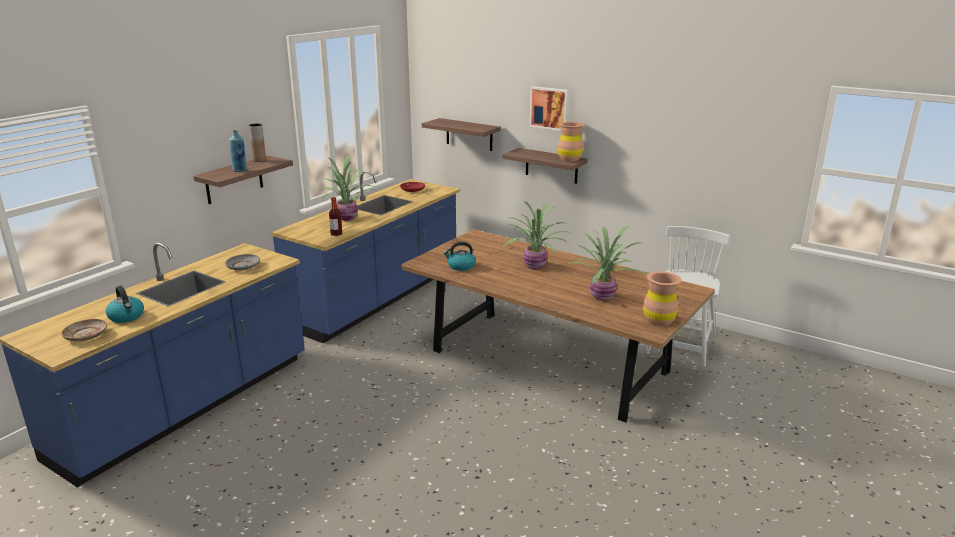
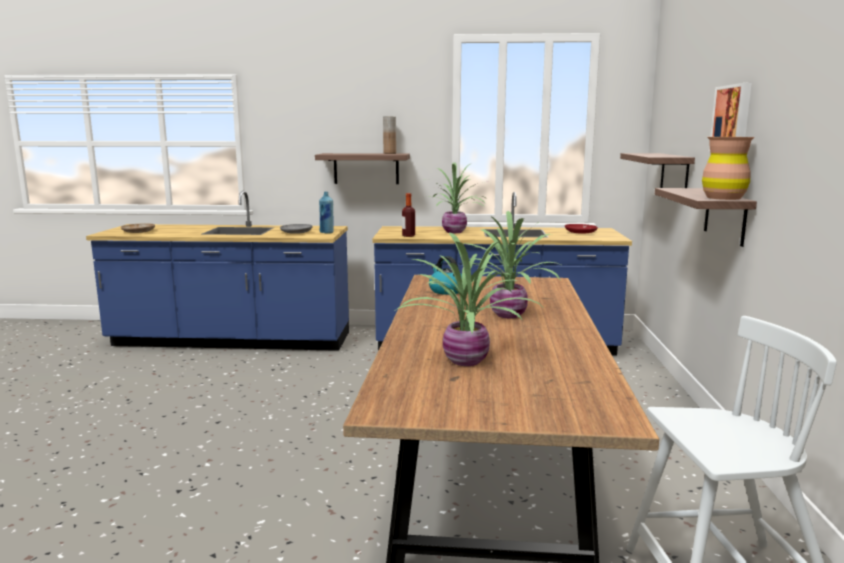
camera: 60 degrees right, 10 degrees down
kettle [106,285,144,323] -> none
blue bottle [229,130,247,172] -> blue bottle moved to [319,192,334,234]
brown vase [643,271,681,326] -> none

